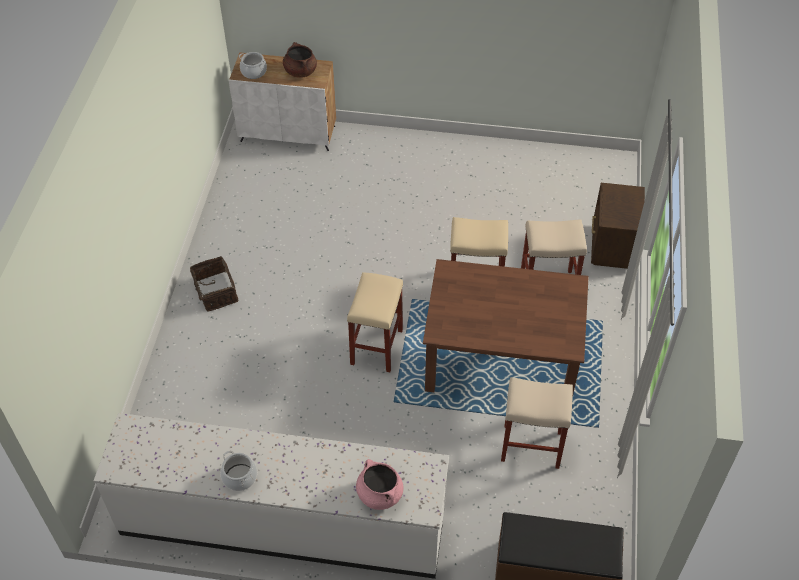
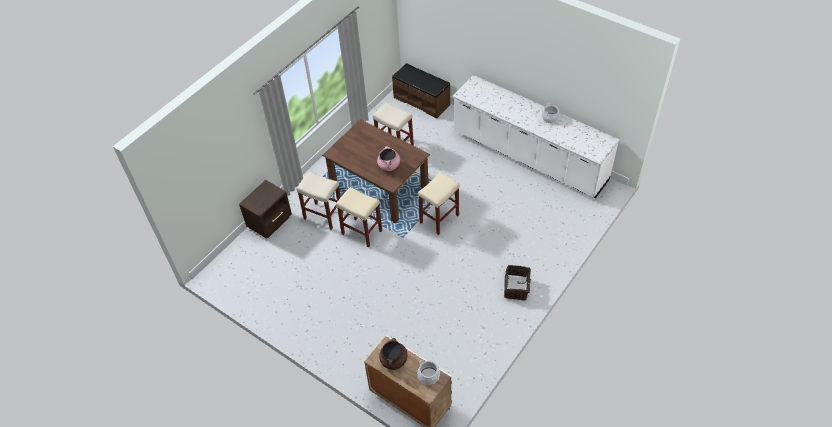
camera: 150 degrees left, 0 degrees up
pink cooking pot [356,459,403,510] -> pink cooking pot moved to [377,146,400,171]

